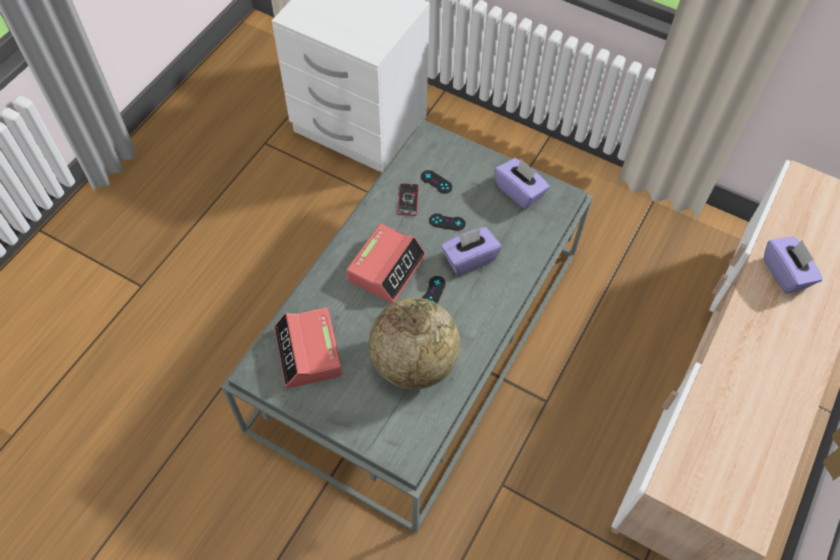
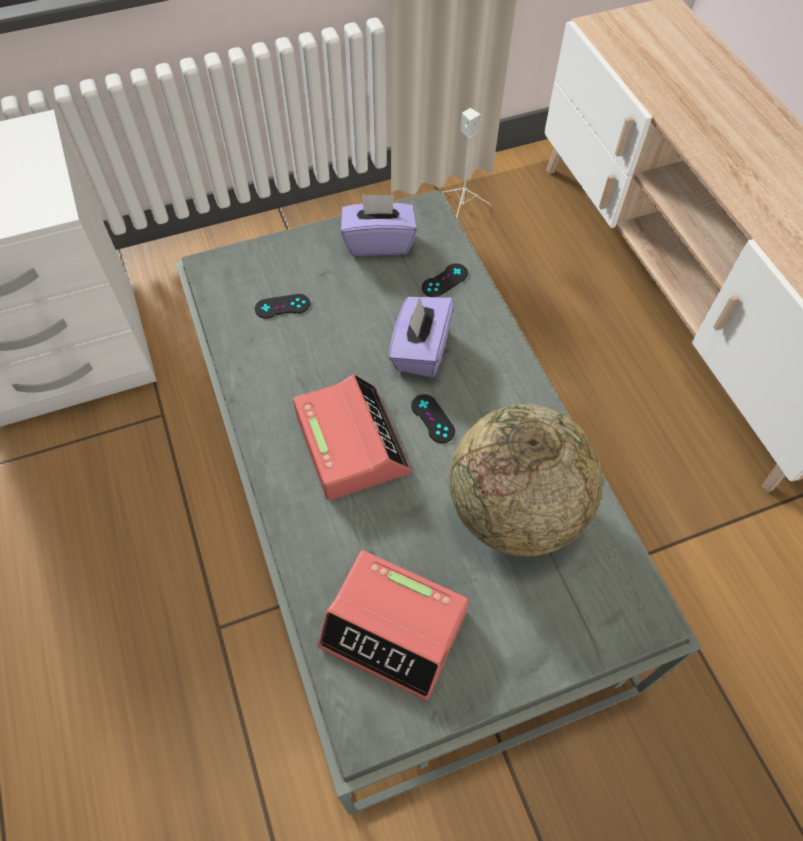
camera: 50 degrees left, 0 degrees up
phone [398,183,418,216] -> none
black game controller [429,213,466,231] -> black game controller moved to [422,263,468,297]
purple tissue box [764,237,823,294] -> none
none -> white speaker [442,108,492,218]

